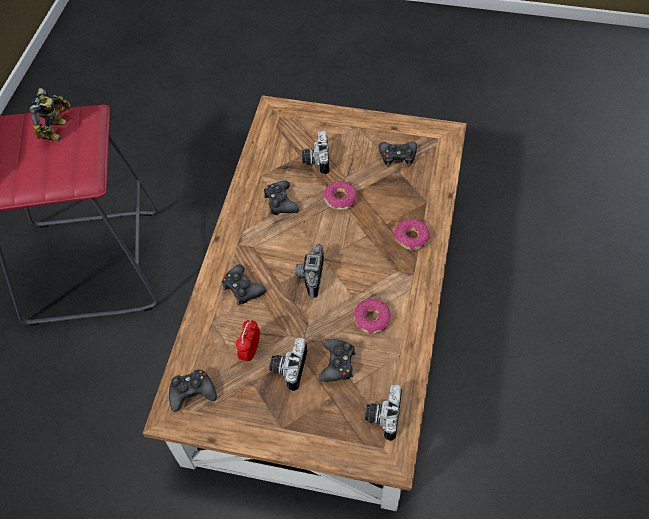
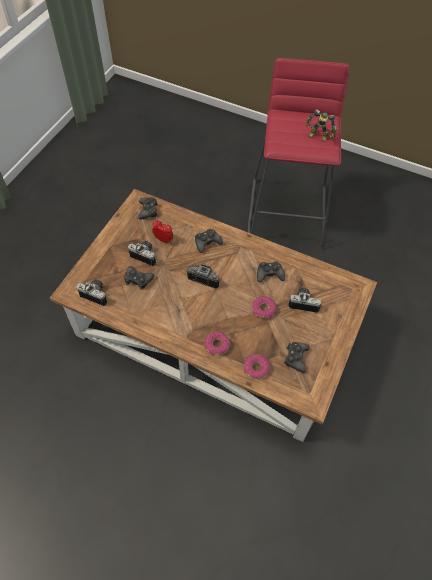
camera: 100 degrees right, 0 degrees up
donut [354,299,391,333] -> donut moved to [244,354,270,380]

